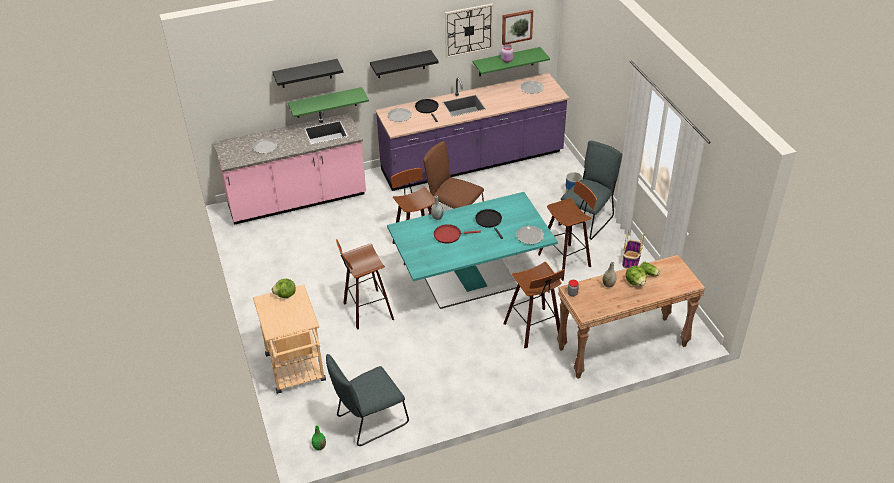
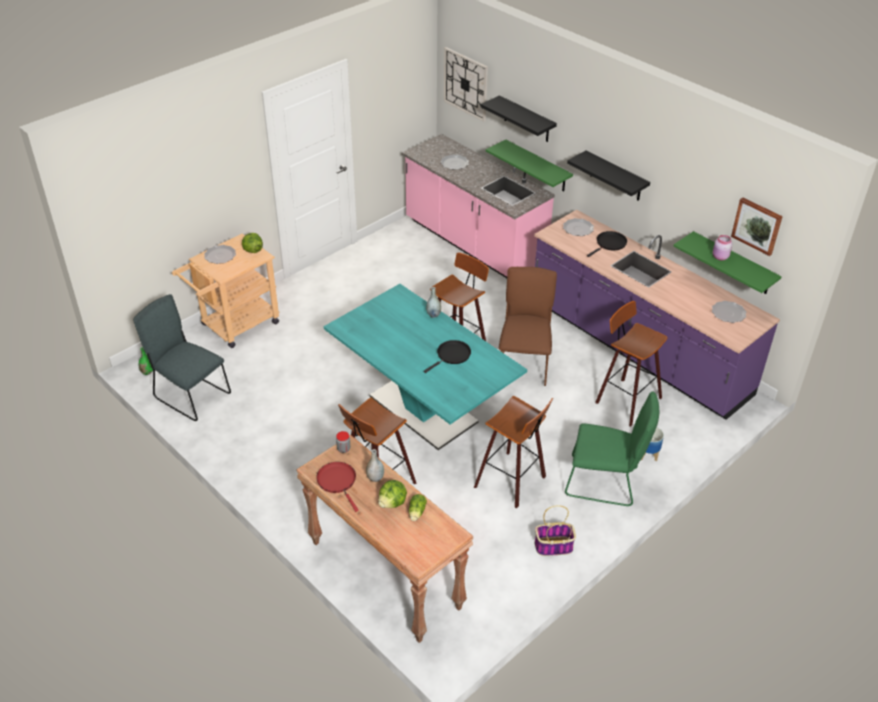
camera: 65 degrees right, 0 degrees up
stool [336,239,394,330] -> stool moved to [595,301,667,427]
red frying pan [434,224,481,243] -> red frying pan moved to [316,462,358,512]
wall clock [445,3,493,58] -> wall clock moved to [444,47,488,122]
plate [516,226,544,244] -> plate moved to [204,245,236,264]
grey chair [558,141,622,240] -> green chair [565,391,659,506]

